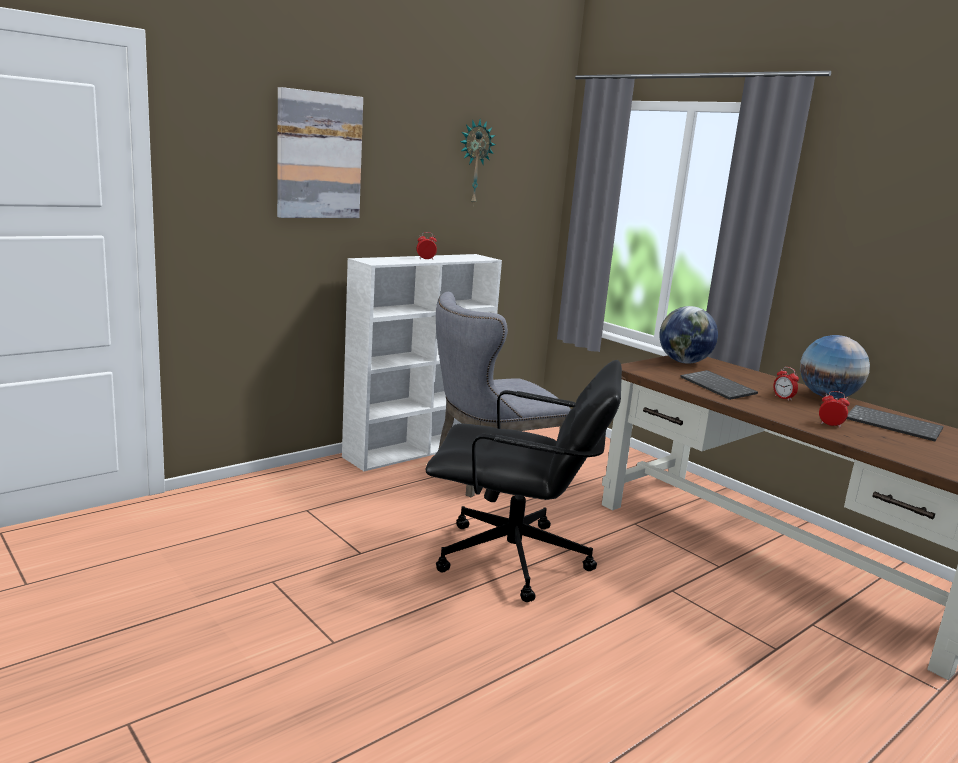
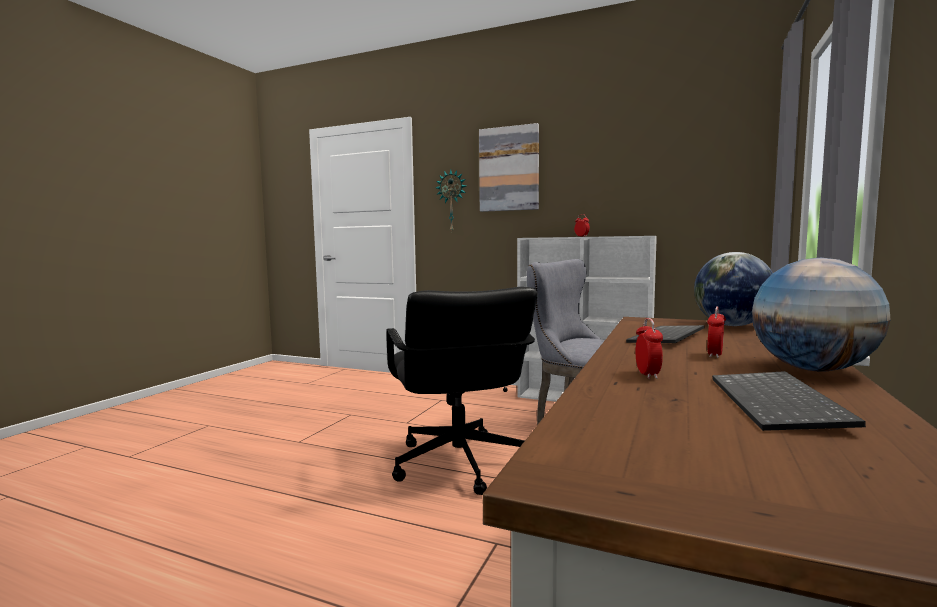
camera: 65 degrees right, 10 degrees down
wall clock [460,119,496,206] -> wall clock moved to [436,170,466,233]

